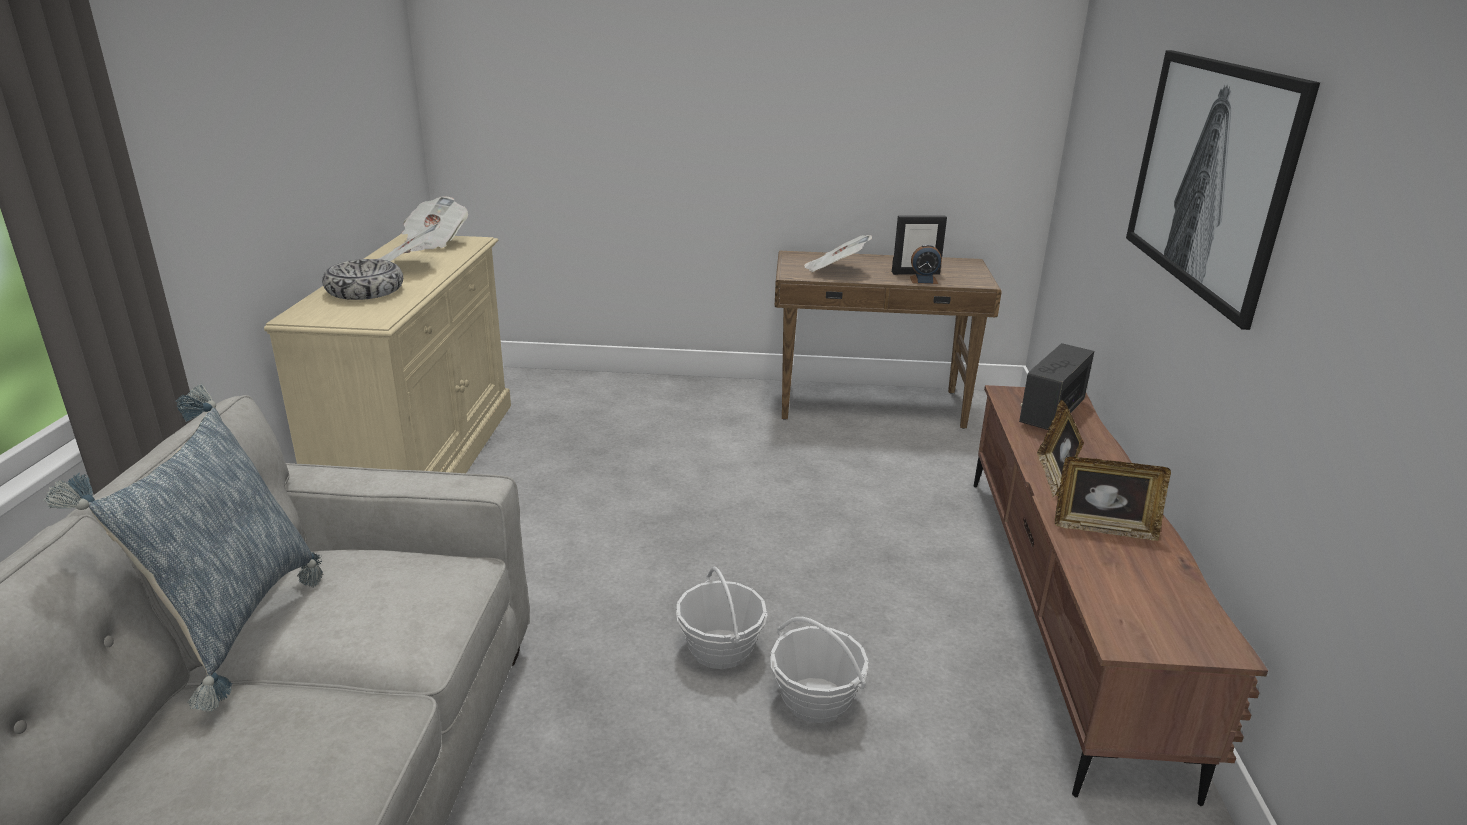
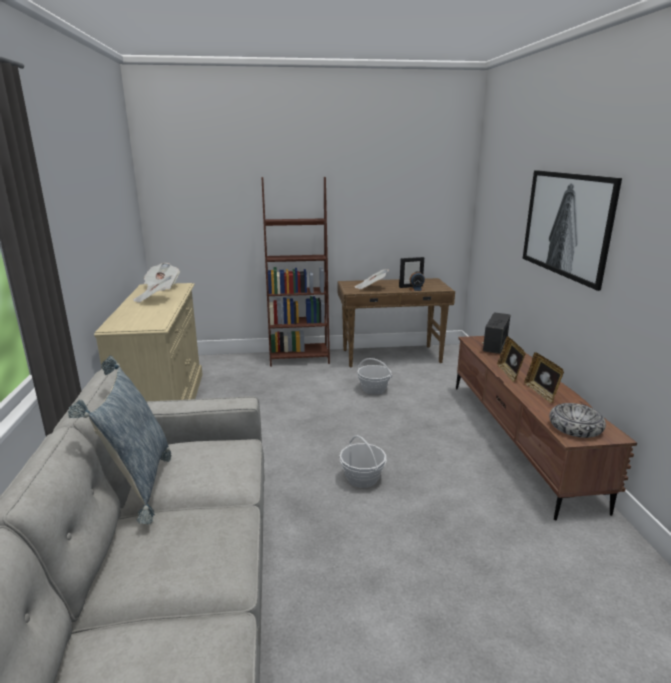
camera: 10 degrees left, 5 degrees down
bowl [322,259,403,300] -> bowl moved to [549,403,606,438]
basket [770,617,868,723] -> basket moved to [357,358,392,395]
picture frame [1055,457,1171,541] -> picture frame turned 75 degrees clockwise [524,352,564,404]
none -> brown bookcase [262,177,330,367]

